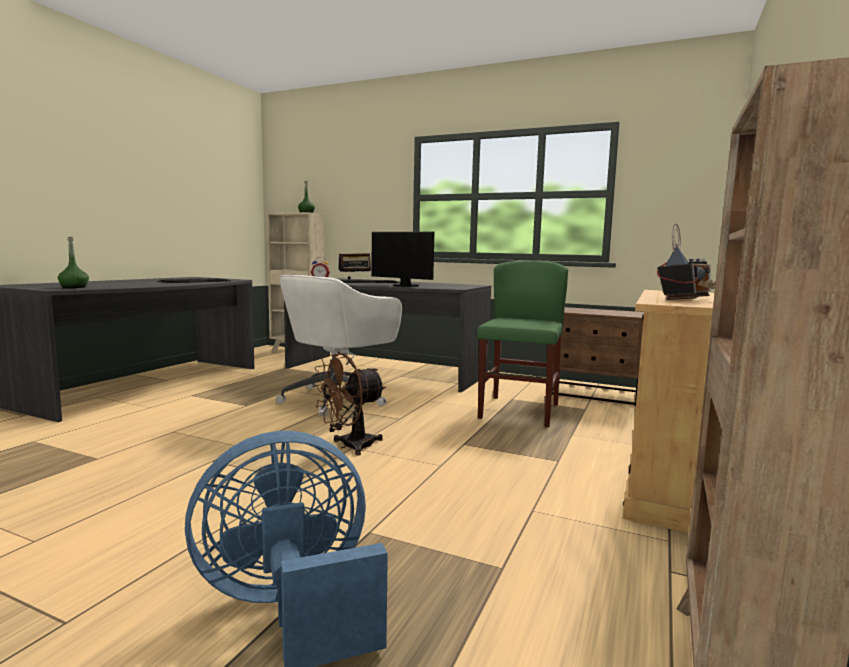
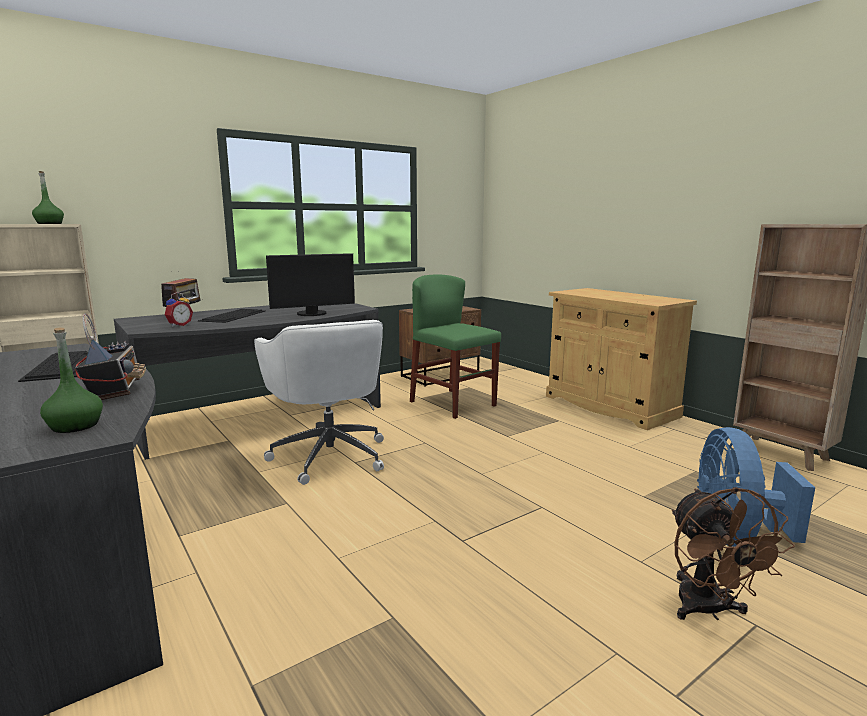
camera: 60 degrees left, 5 degrees up
brown fan [313,353,386,456] -> brown fan moved to [672,487,795,620]
radio [657,223,716,300] -> radio moved to [75,314,146,400]

